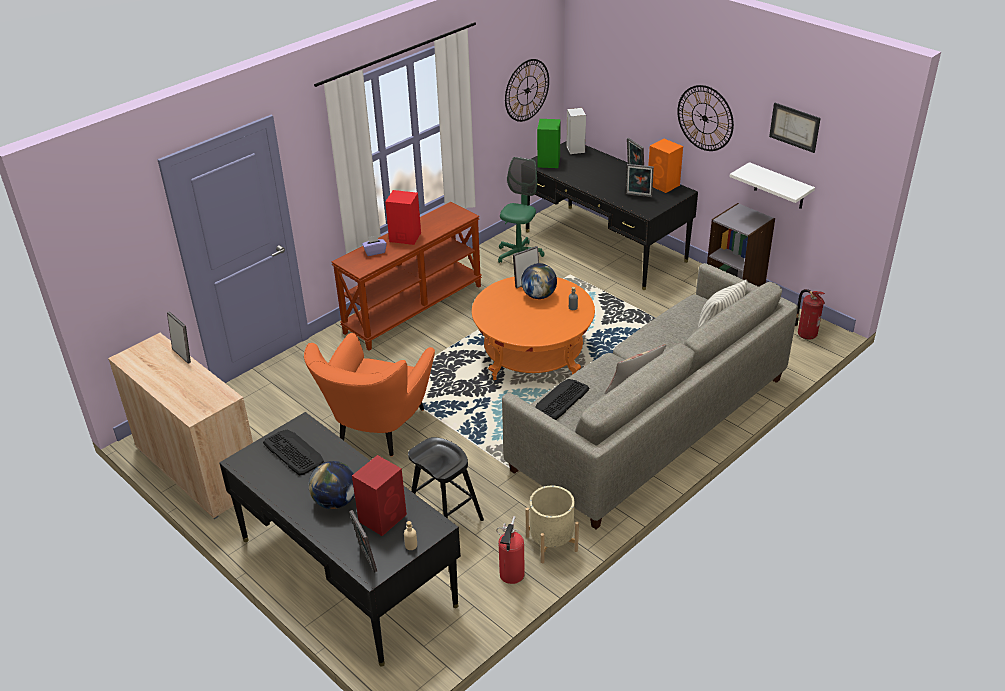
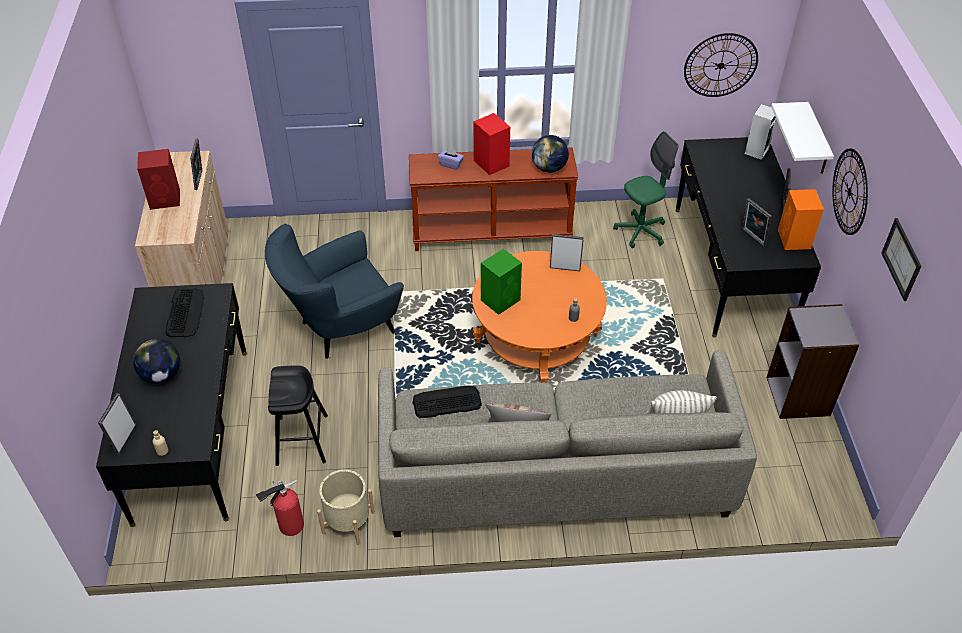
camera: 40 degrees right, 10 degrees up
orange armchair [304,333,435,456] -> blue armchair [265,224,404,359]
red speaker [352,455,407,536] -> red speaker moved to [137,149,180,210]
globe [521,263,557,299] -> globe moved to [532,135,569,172]
green speaker [537,119,561,168] -> green speaker moved to [481,249,522,315]
white shelf [730,162,815,209] -> white shelf moved to [771,102,834,174]
fire extinguisher [795,289,825,339] -> none

